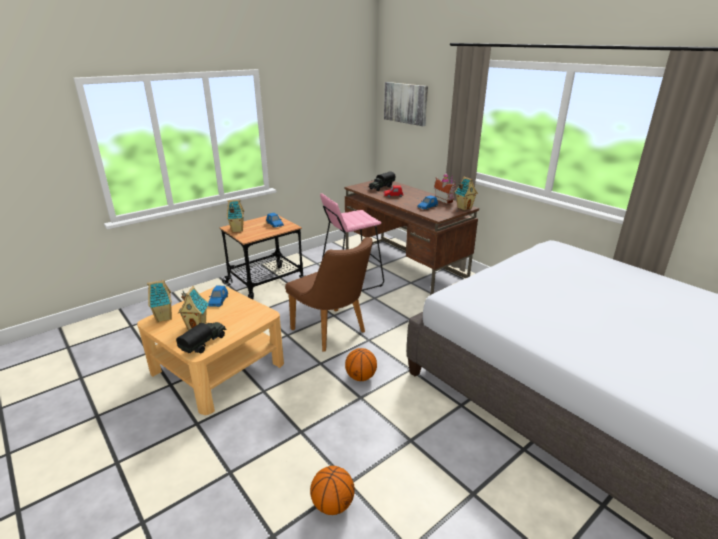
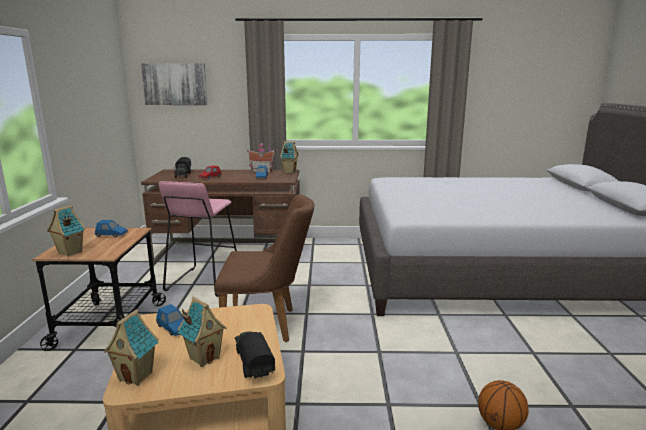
camera: 50 degrees left, 10 degrees down
basketball [345,348,377,381] -> none

